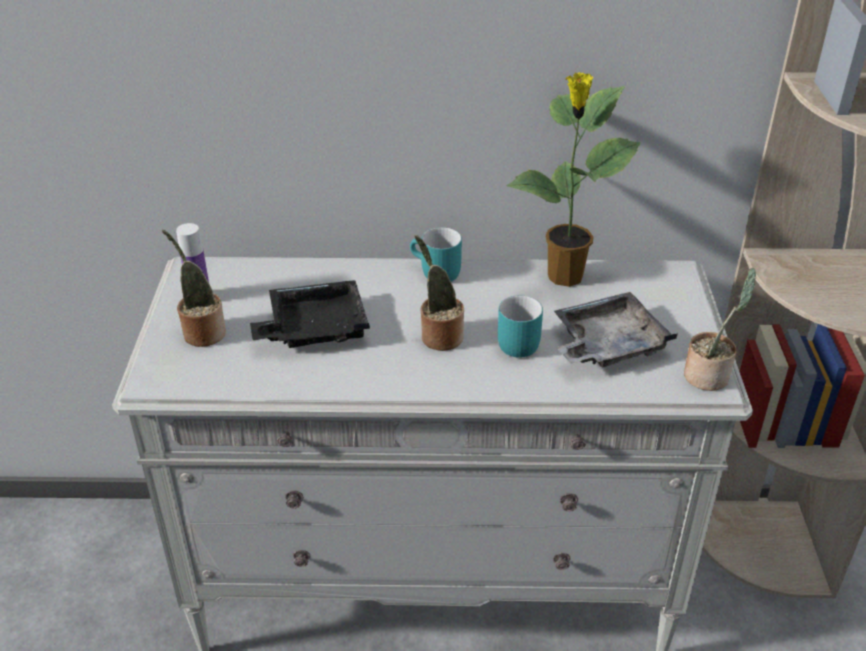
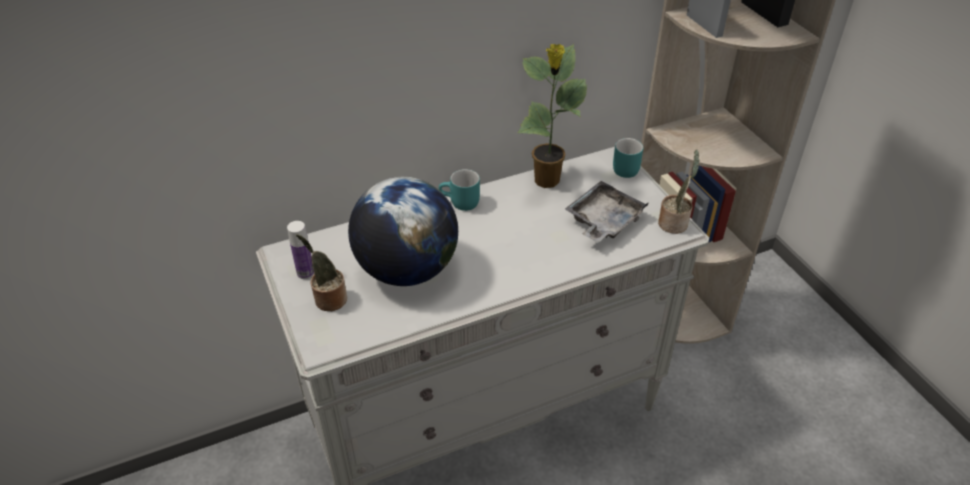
camera: 25 degrees left, 5 degrees up
black tray [250,280,370,348] -> globe [348,177,458,286]
potted plant [414,235,464,351] -> none
turquoise mug [498,295,543,358] -> turquoise mug moved to [613,138,643,178]

